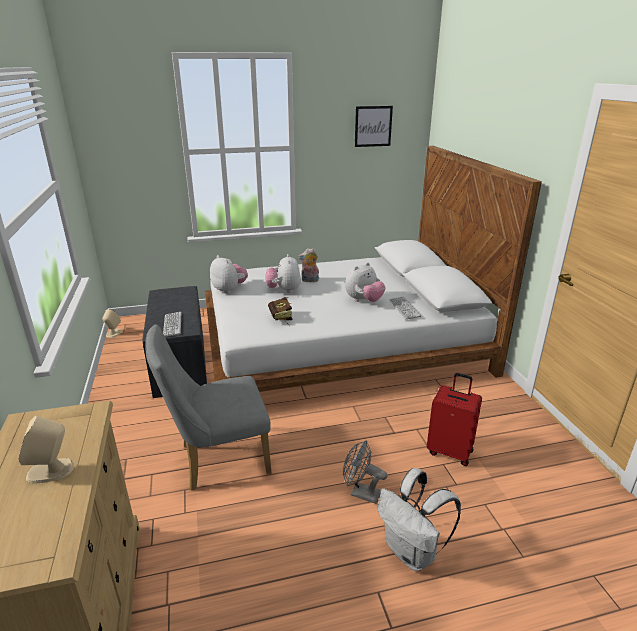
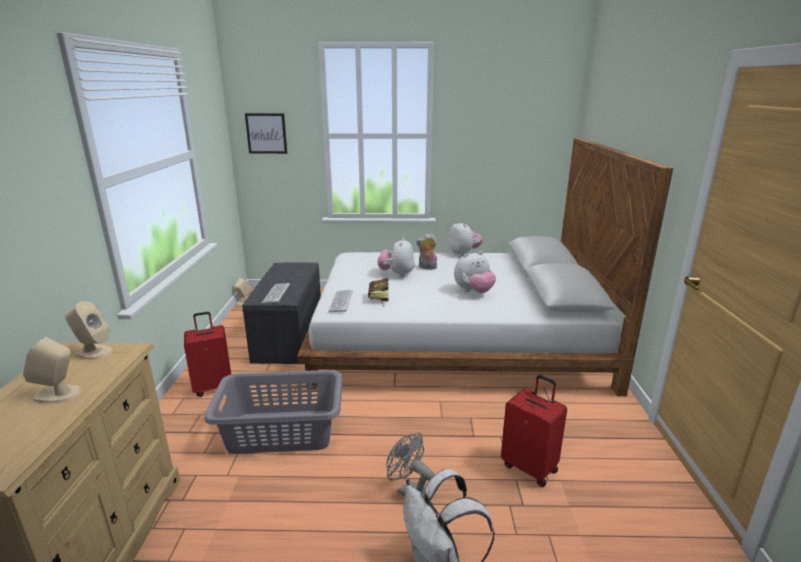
camera: 15 degrees right, 5 degrees down
grey chair [145,324,272,490] -> grey laundry basket [204,370,343,454]
plush toy [210,255,248,293] -> plush toy moved to [448,221,482,256]
picture [355,106,393,147] -> picture moved to [245,113,287,154]
keyboard [389,296,421,319] -> keyboard moved to [328,290,353,312]
none -> beige speaker [65,301,113,359]
none -> red suitcase [184,312,231,397]

